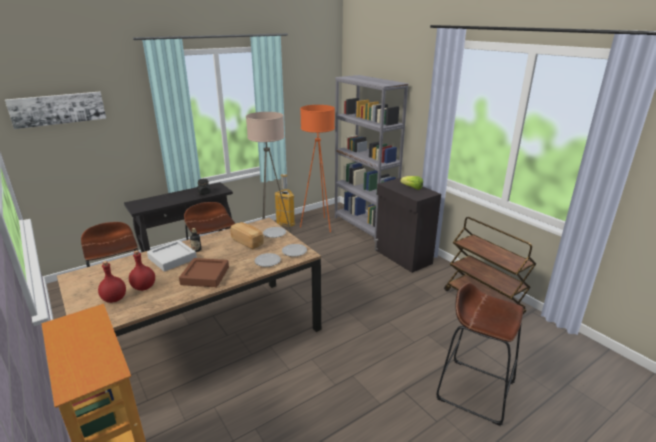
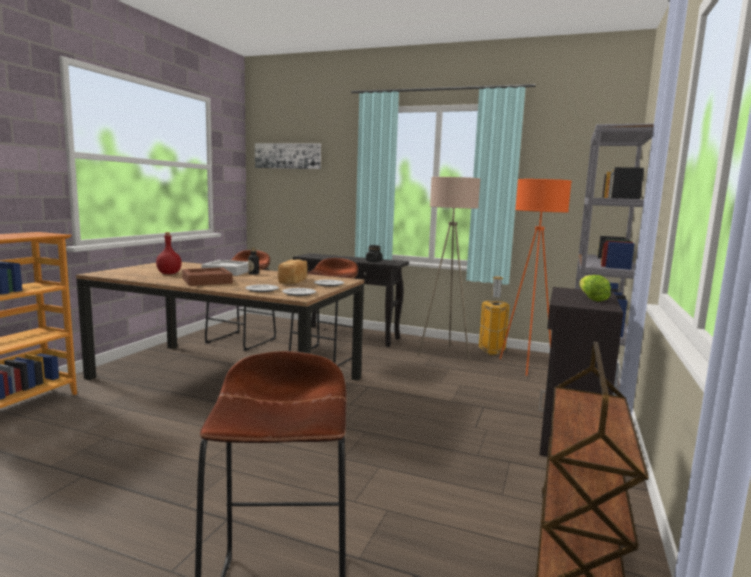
camera: 55 degrees right, 15 degrees down
red bottle [98,261,126,303] -> none

